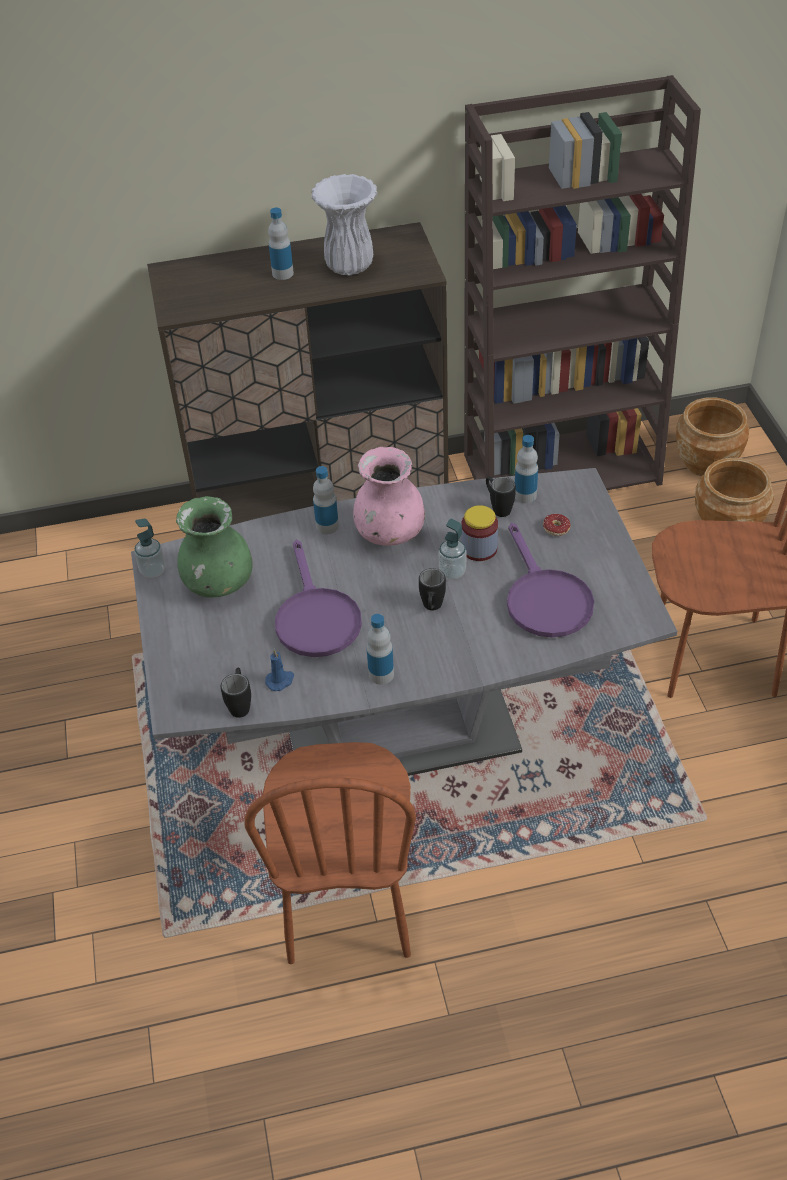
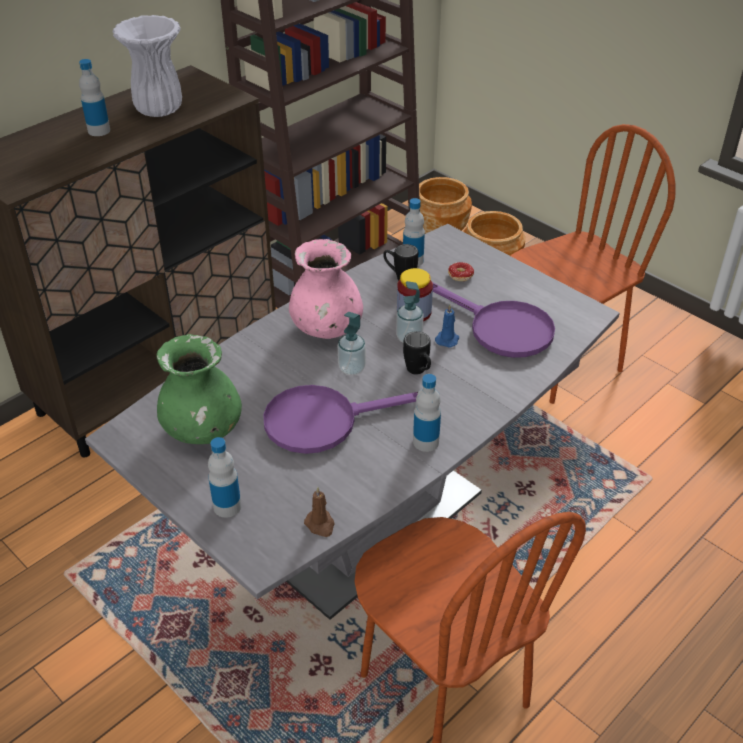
camera: 35 degrees left, 5 degrees down
soap dispenser [134,519,165,578] -> soap dispenser moved to [338,312,366,375]
black mug [221,668,251,718] -> brown candle [304,487,335,537]
blue candle [265,649,294,691] -> blue candle moved to [435,304,459,348]
purple frying pan [275,540,362,657] -> purple frying pan turned 120 degrees clockwise [263,385,418,454]
bottle [313,466,339,535] -> bottle moved to [208,437,241,517]

